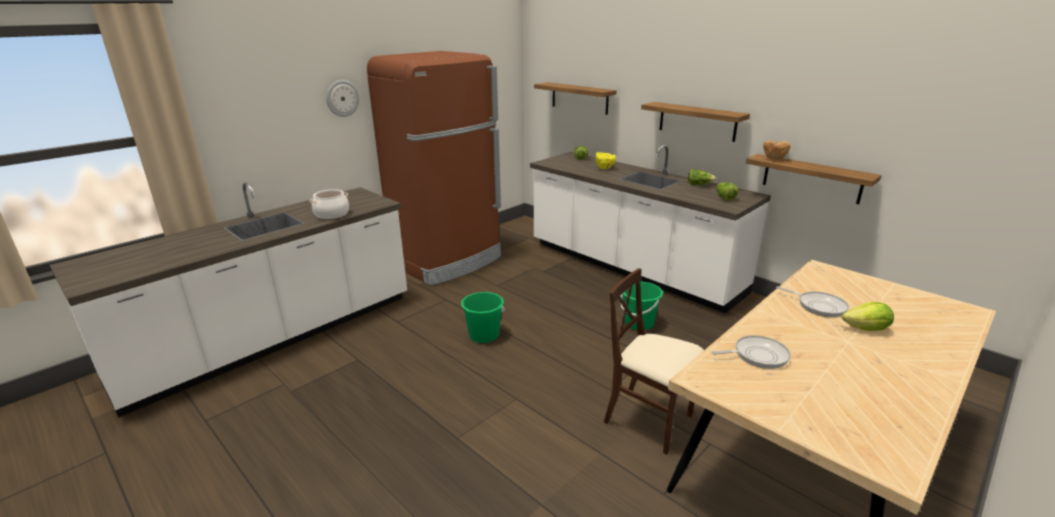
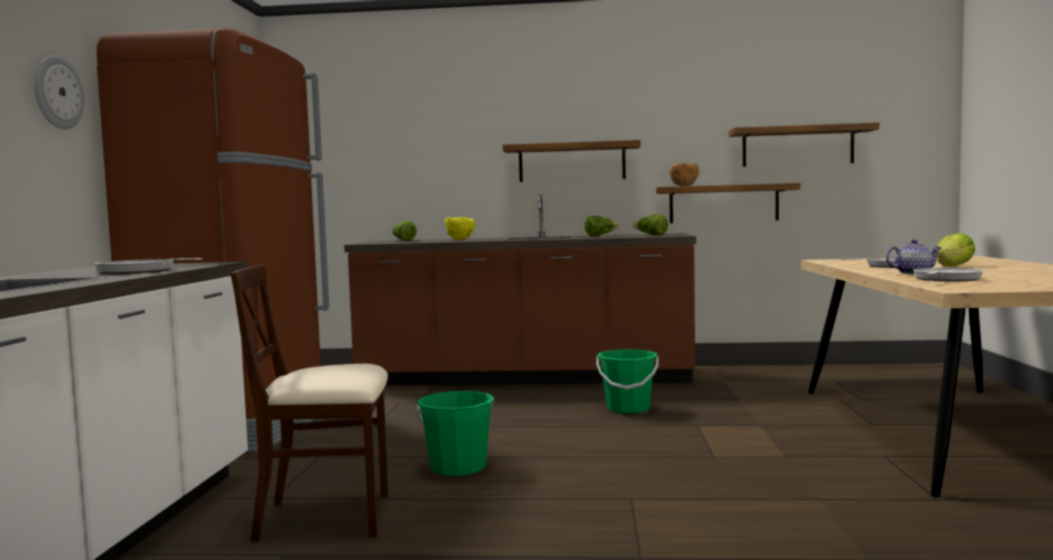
camera: 40 degrees left, 20 degrees down
cooking pot [309,189,349,219] -> frying pan [94,258,202,274]
white counter [530,145,771,313] -> brown counter [344,194,696,385]
shelf [534,82,617,115] -> shelf moved to [729,123,879,167]
beige chair [604,268,704,455] -> beige chair moved to [231,265,388,541]
none -> teapot [886,239,941,274]

